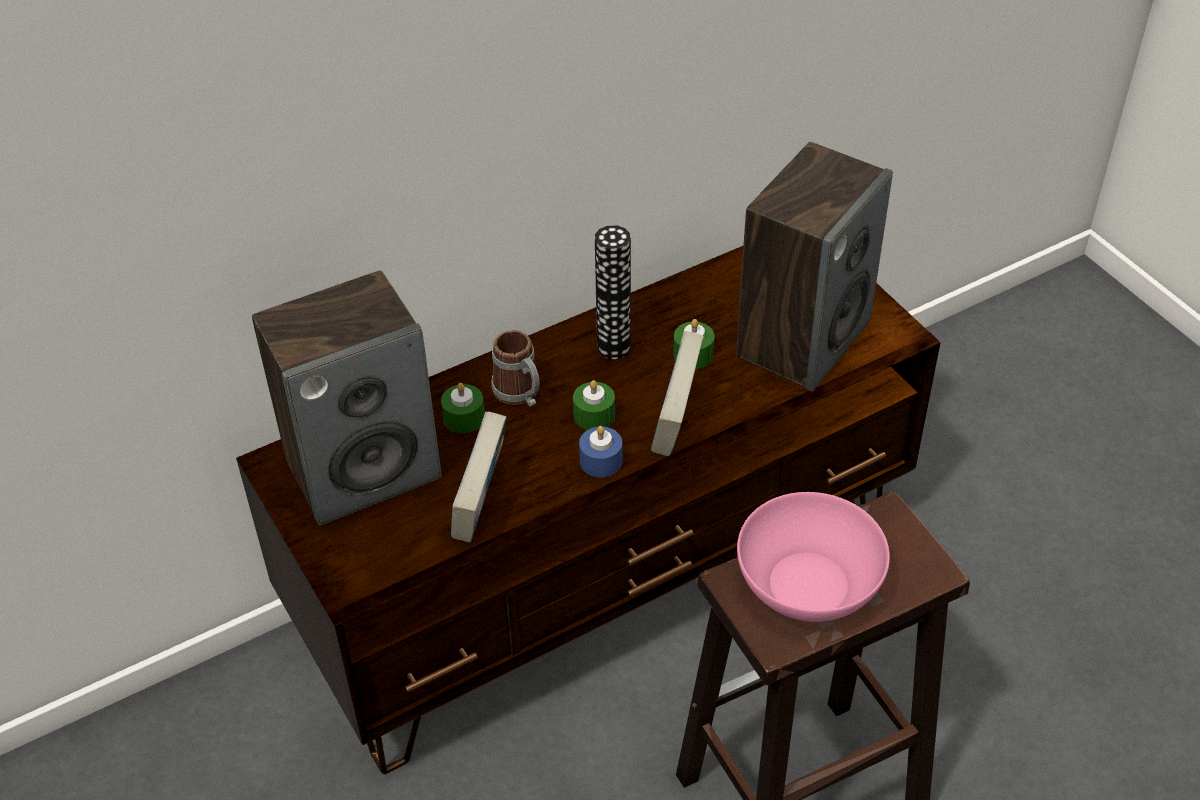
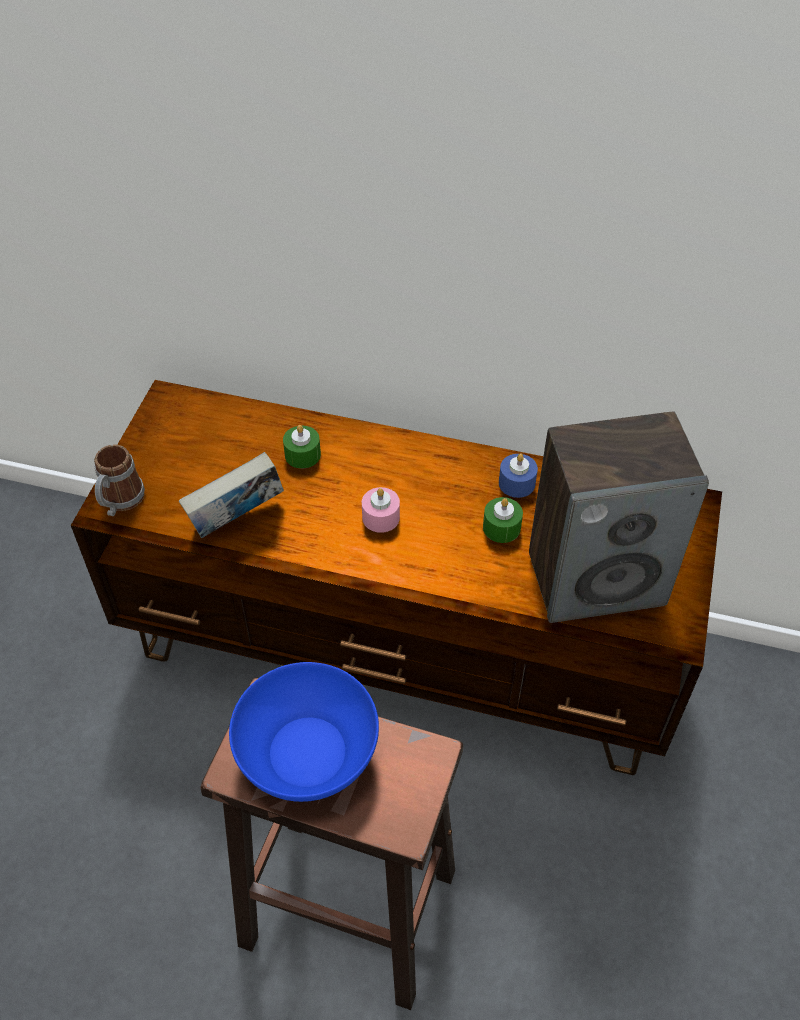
camera: 45 degrees right, 5 degrees up
speaker [252,270,442,526] -> none
mug [491,330,540,407] -> mug moved to [94,444,145,516]
green candle [573,380,615,430] -> pink candle [362,487,400,533]
blue candle [579,426,623,478] -> blue candle moved to [499,454,538,498]
vase [595,225,631,359] -> none
book [651,331,704,457] -> none
pink bowl [737,492,890,622] -> blue bowl [229,662,379,802]

